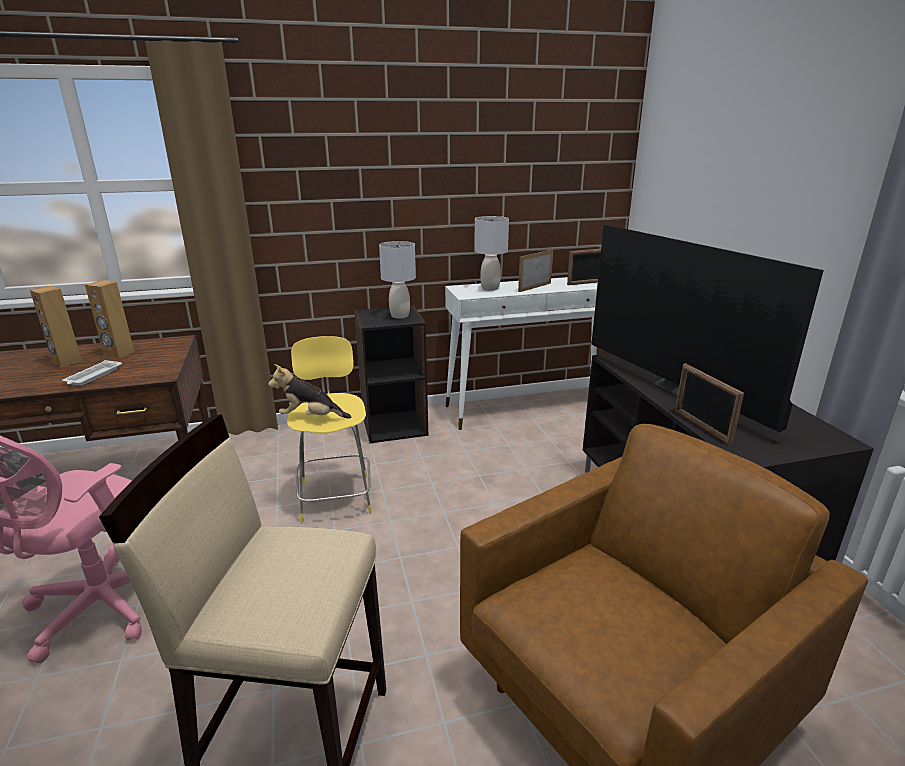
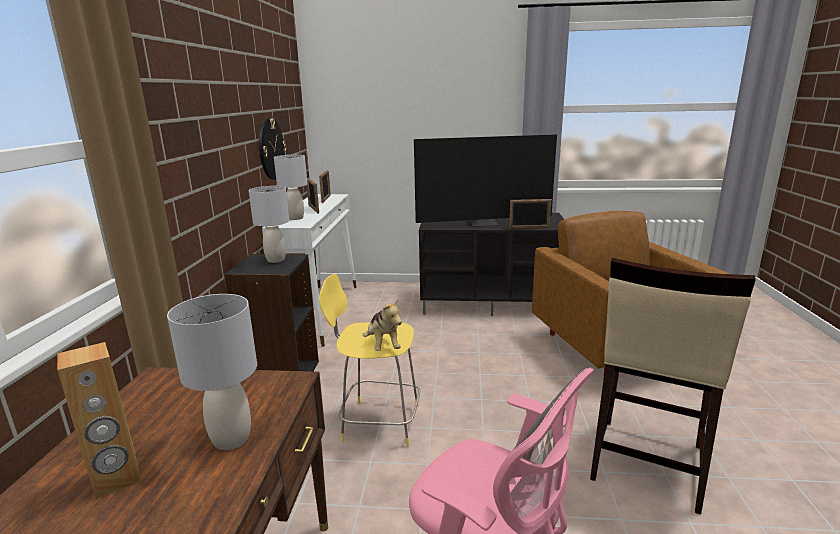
camera: 70 degrees left, 5 degrees down
white tray [62,360,122,386] -> grey table lamp [167,294,257,450]
brown speaker [85,280,134,359] -> none
plush toy [268,364,351,419] -> plush toy turned 45 degrees counterclockwise [363,299,402,351]
none -> wall clock [259,117,286,180]

